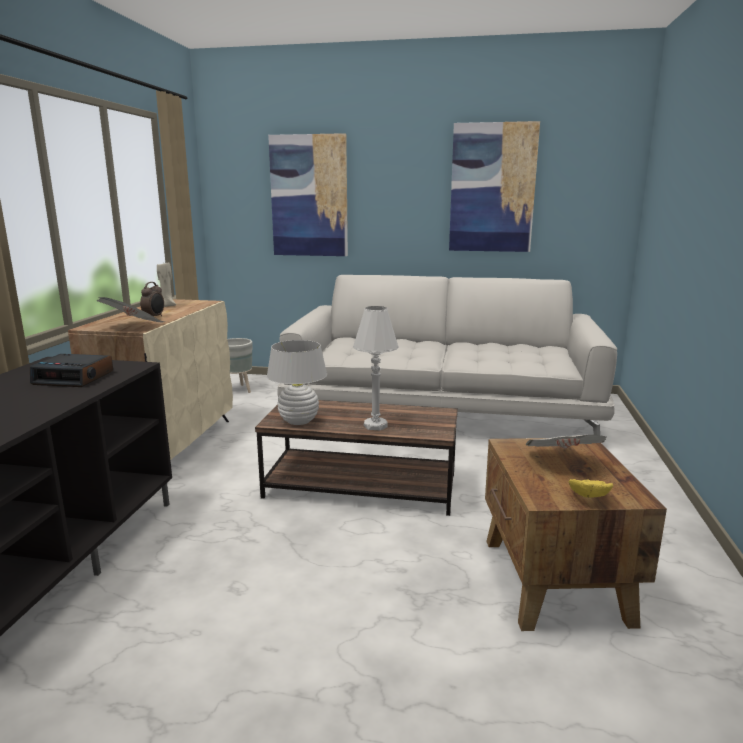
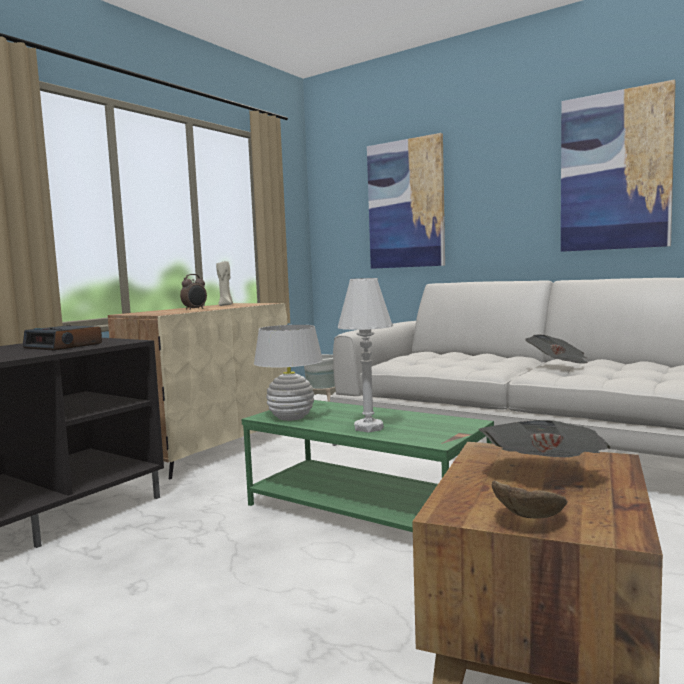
camera: 25 degrees right, 10 degrees down
newspaper [97,297,164,322] -> newspaper moved to [525,335,588,364]
brown coffee table [255,400,458,516] -> green coffee table [242,400,494,532]
yellow bowl [569,479,613,498] -> brown bowl [492,481,568,519]

